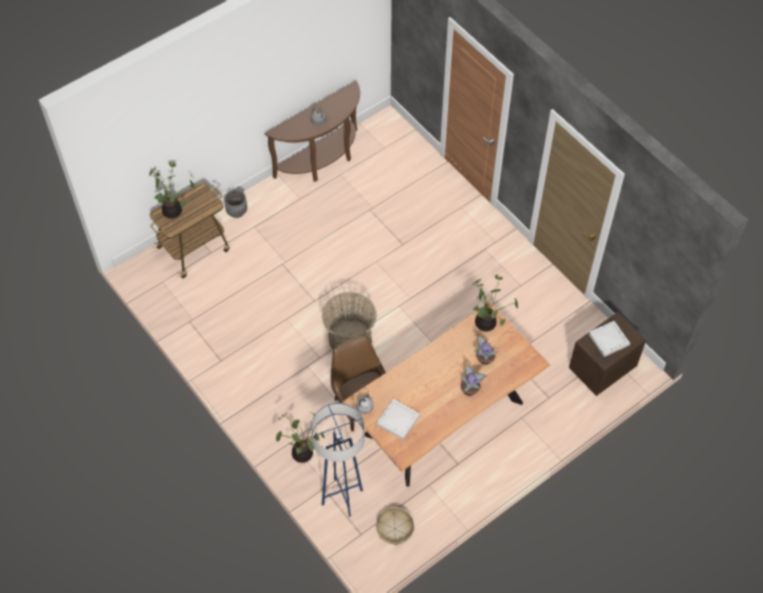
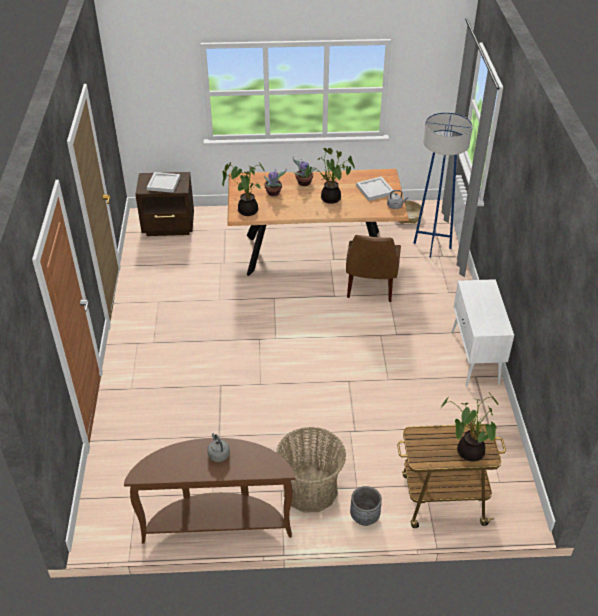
camera: 145 degrees left, 15 degrees down
potted plant [276,412,325,463] -> potted plant moved to [306,148,355,204]
basket [322,292,377,350] -> basket moved to [276,427,346,513]
none -> white cabinet [452,279,514,386]

